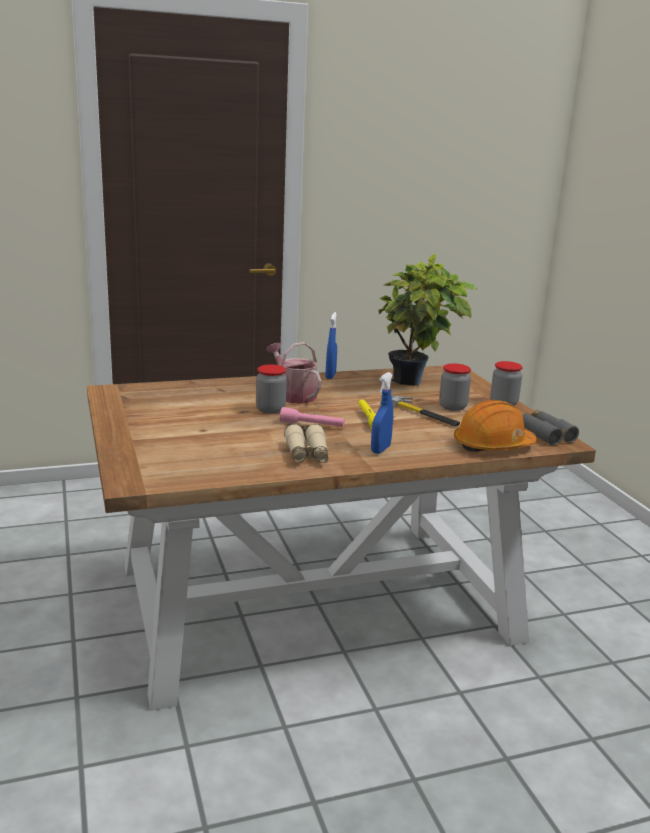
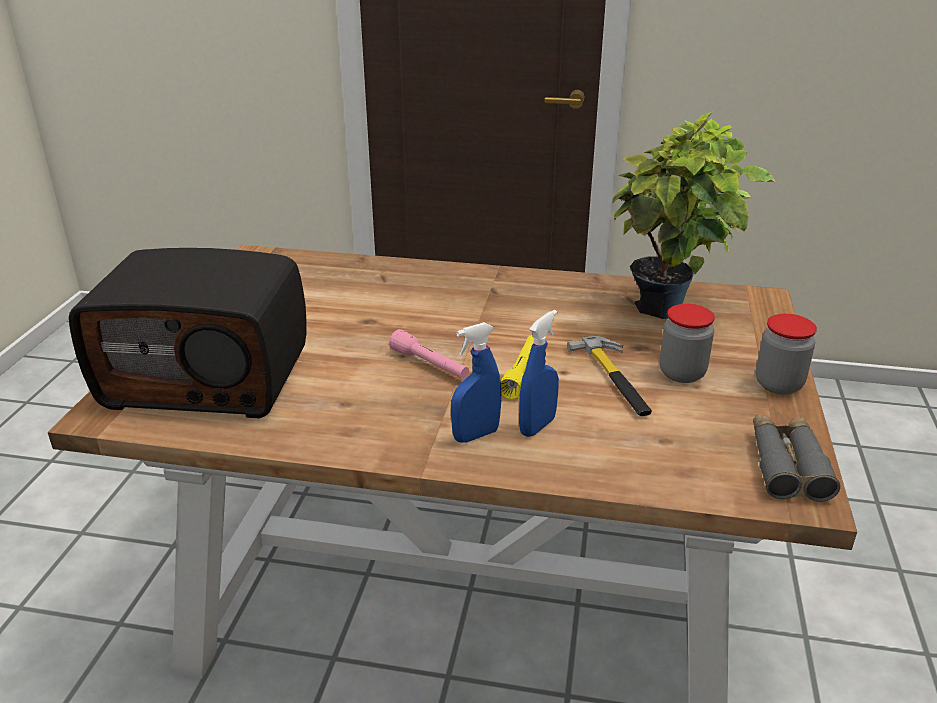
camera: 30 degrees right, 10 degrees up
jar [256,365,287,414] -> none
watering can [266,342,322,404] -> none
beige binoculars [284,424,328,463] -> none
blue spray bottle [326,312,337,379] -> blue spray bottle moved to [519,310,559,437]
orange hard hat [454,400,537,452] -> none
none -> radio [69,248,307,418]

